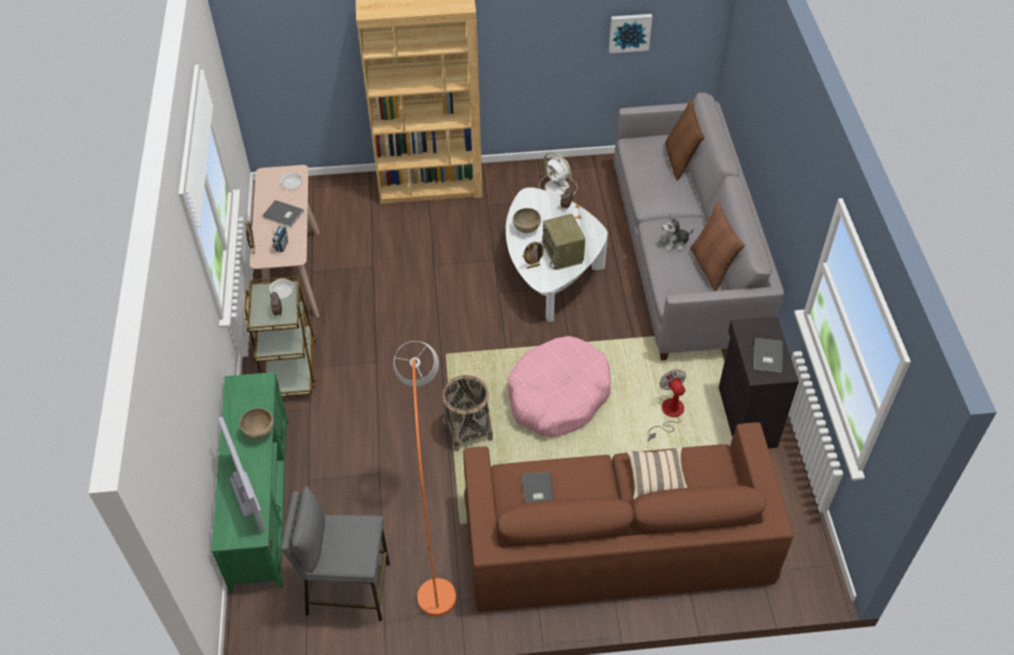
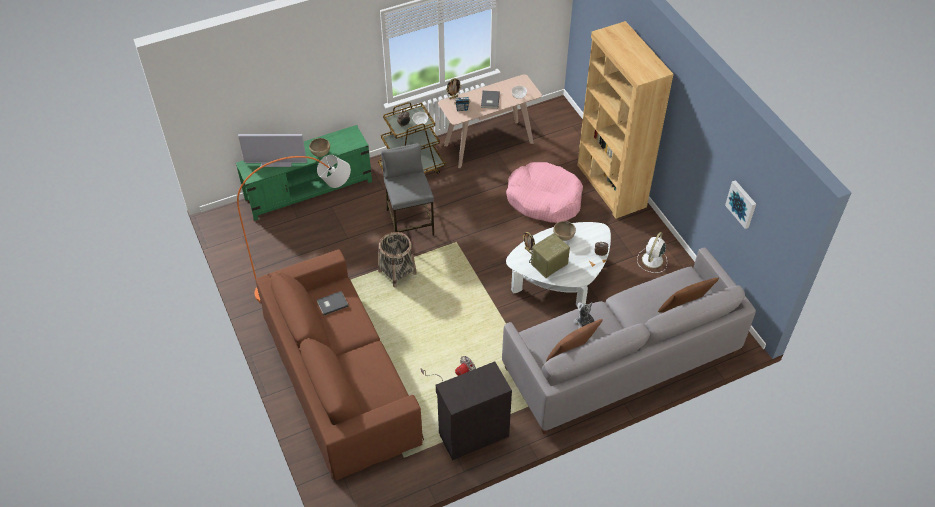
camera: 70 degrees right, 0 degrees up
television [218,417,265,531] -> television turned 45 degrees clockwise [238,134,307,167]
grey stool [281,486,390,621] -> grey stool moved to [381,143,434,236]
pink dog bed [508,336,611,437] -> pink dog bed moved to [506,162,583,223]
beige pillow [626,447,688,500] -> none
grey book [754,338,783,373] -> none

